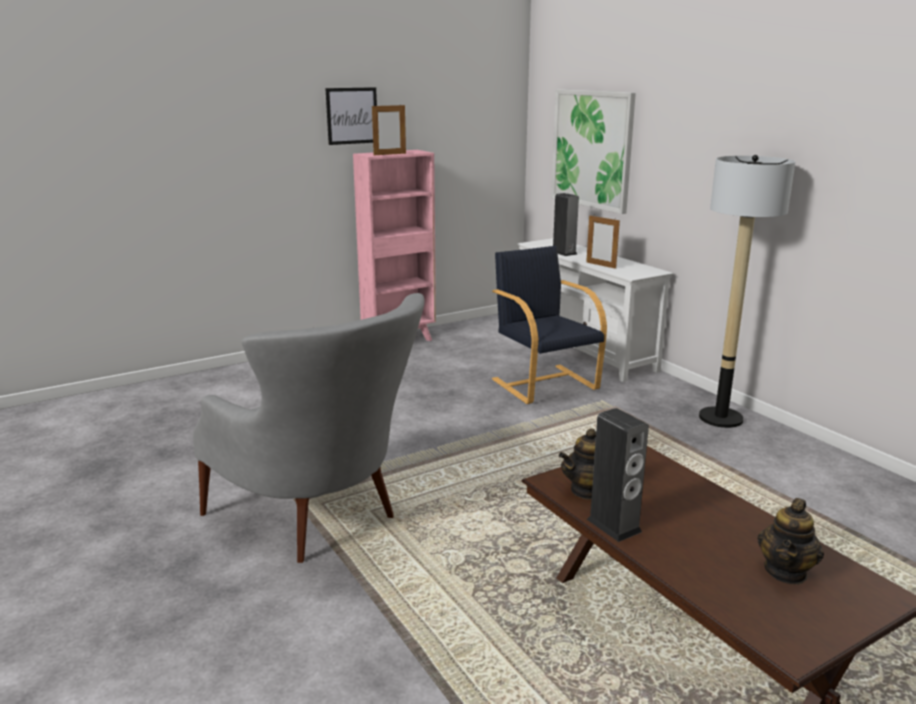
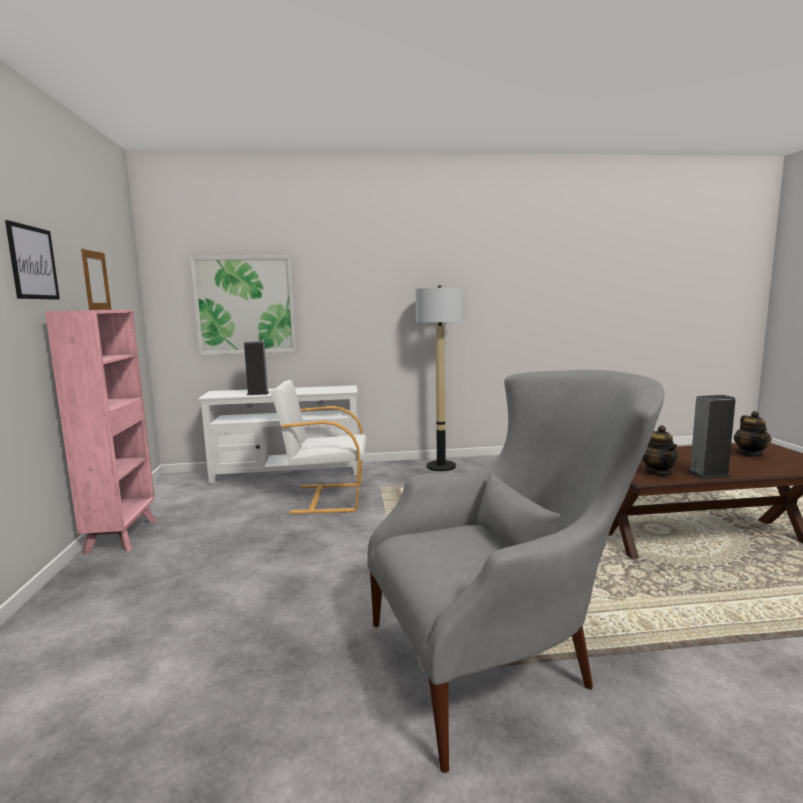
camera: 65 degrees left, 10 degrees down
black armchair [492,246,607,404] -> white armchair [271,380,367,514]
picture frame [586,215,620,269] -> none
teapot [757,498,824,585] -> teapot turned 45 degrees clockwise [733,411,772,457]

